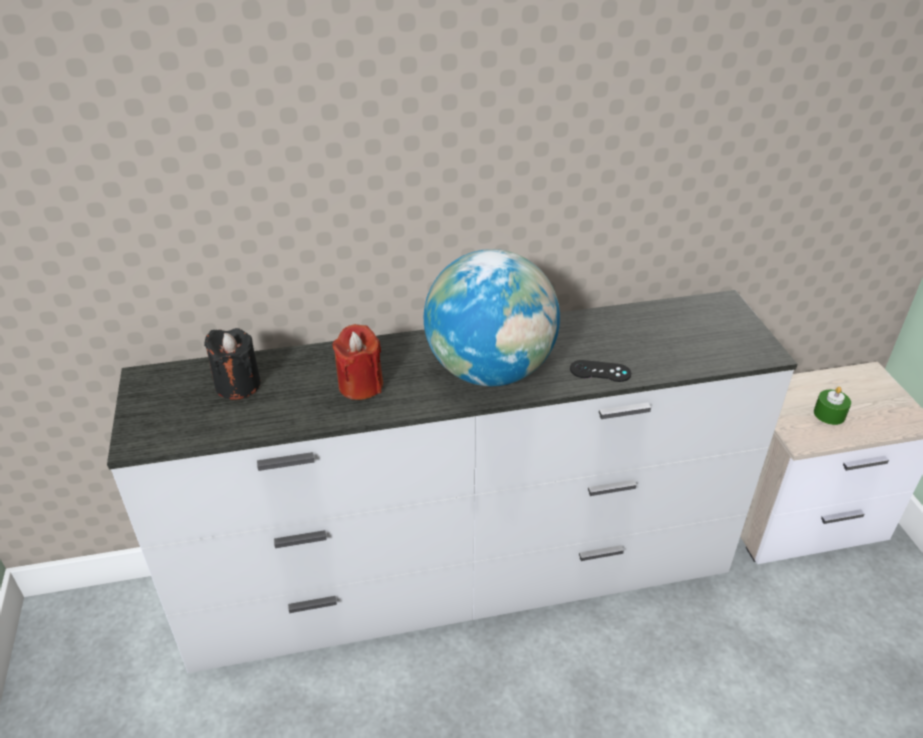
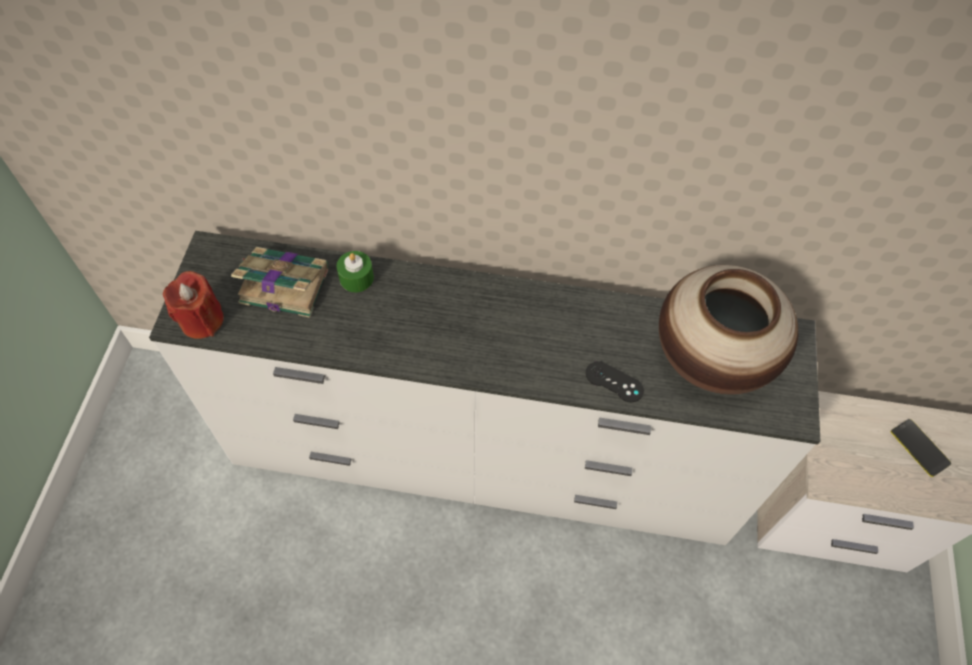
camera: 20 degrees right, 20 degrees up
black candle [204,328,261,400] -> book [231,247,328,318]
red candle [332,324,383,400] -> red candle moved to [163,271,224,339]
globe [424,249,560,386] -> none
green candle [814,386,851,425] -> green candle moved to [337,251,374,292]
none -> vase [659,265,798,395]
none -> phone [891,419,951,477]

